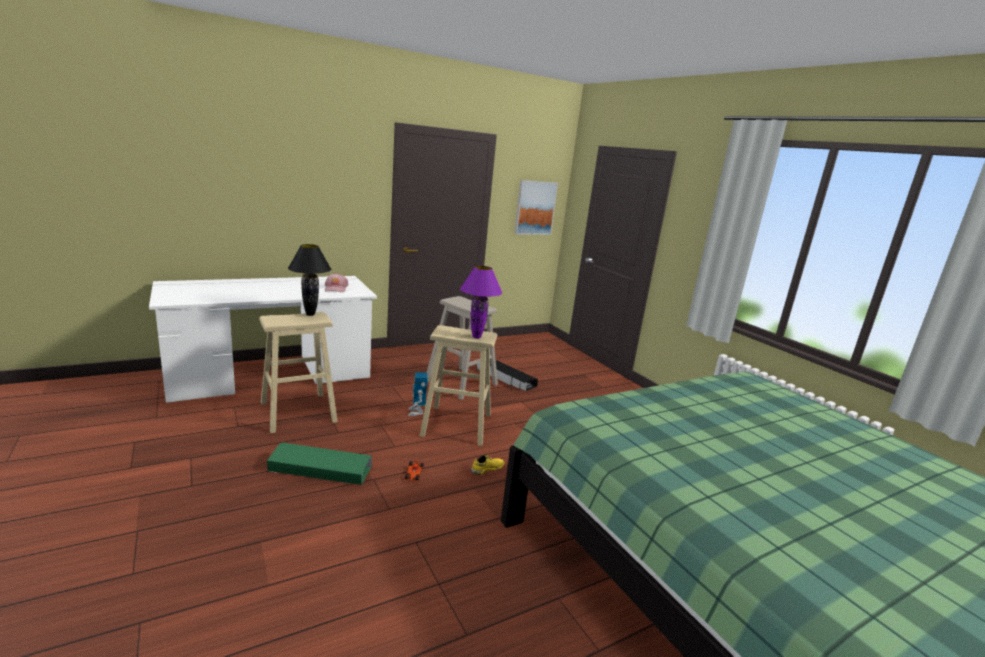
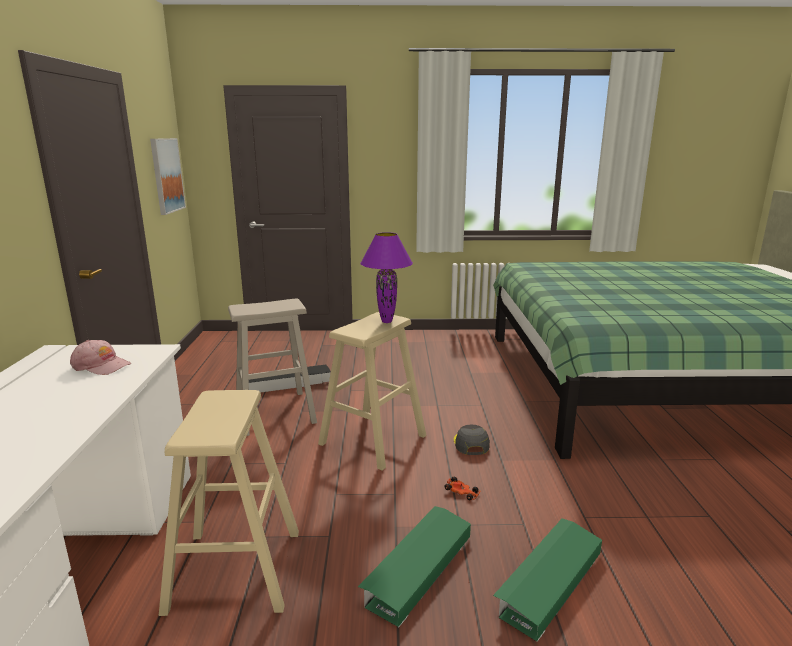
camera: 60 degrees left, 0 degrees up
black table lamp [288,244,331,316] -> none
toy robot [408,372,428,416] -> none
yellow shoe [471,455,504,475] -> grey cap [454,425,490,455]
none -> green storage box [493,519,602,642]

